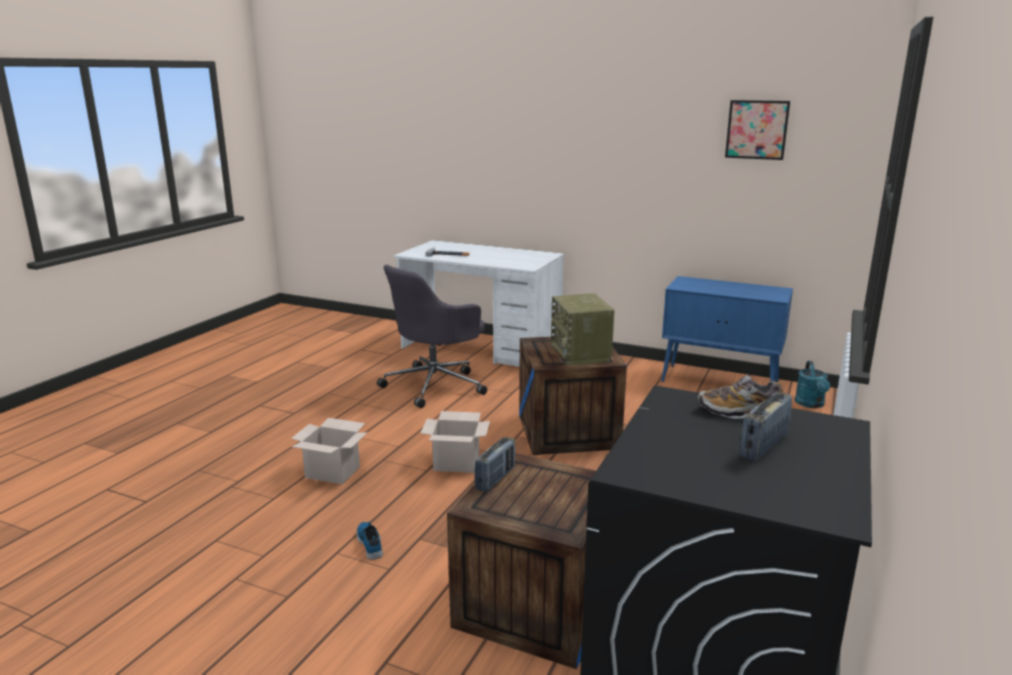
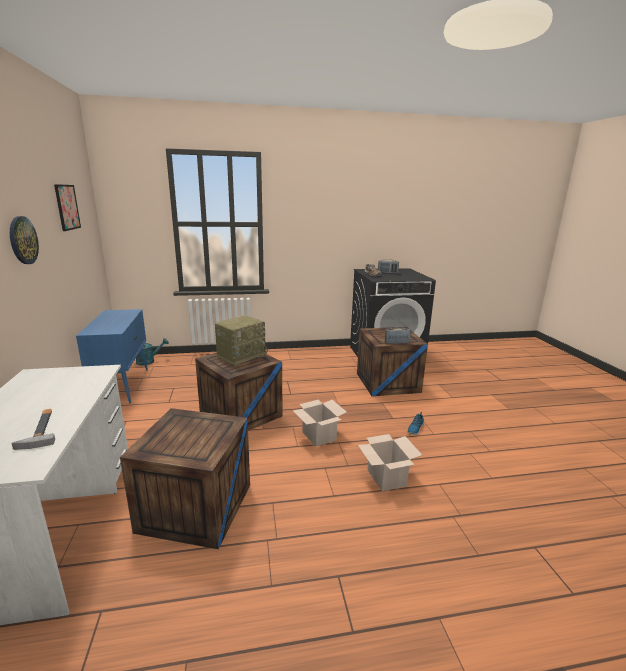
camera: 125 degrees left, 0 degrees up
grey office chair [377,265,487,408] -> crate [120,408,250,549]
none -> wall clock [10,216,39,264]

